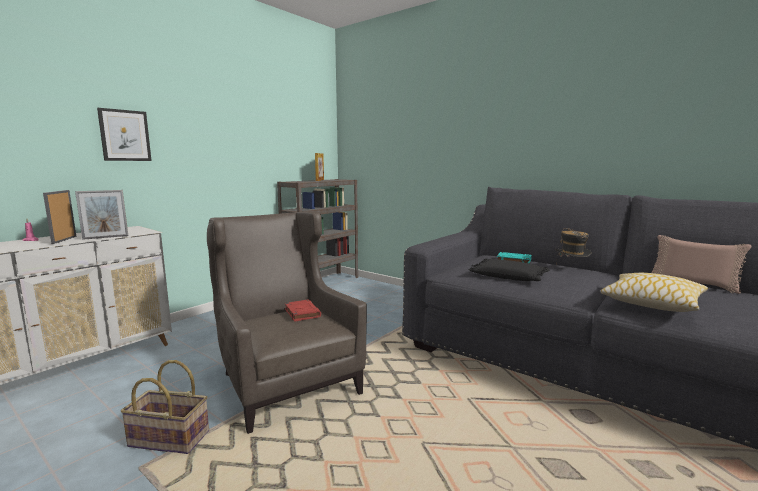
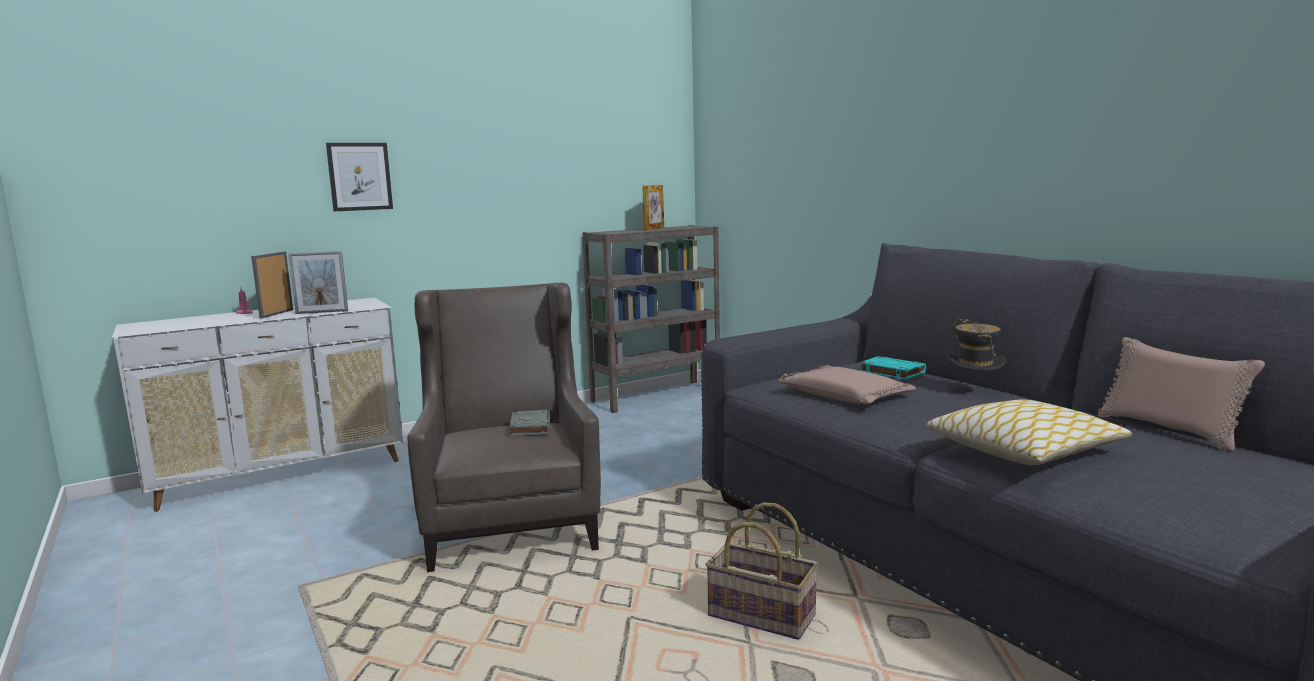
camera: 20 degrees right, 0 degrees up
basket [121,360,209,454] -> basket moved to [705,503,818,640]
red book [285,299,321,322] -> grey book [509,410,550,436]
black pillow [469,258,550,281] -> beige pillow [779,365,916,404]

